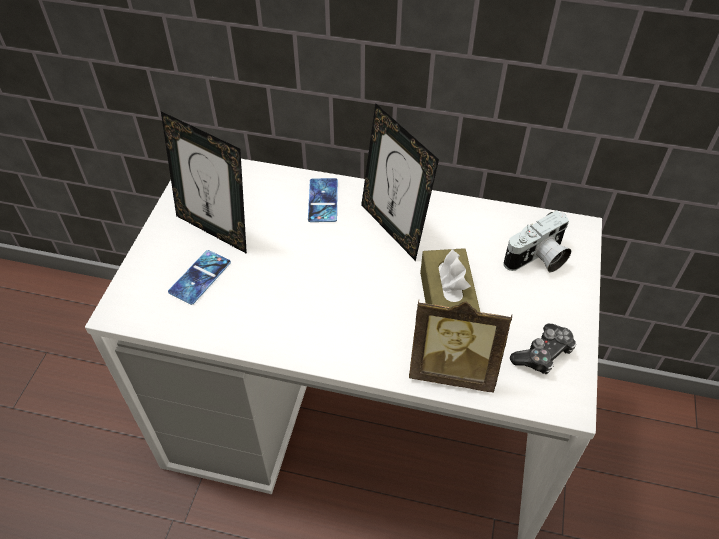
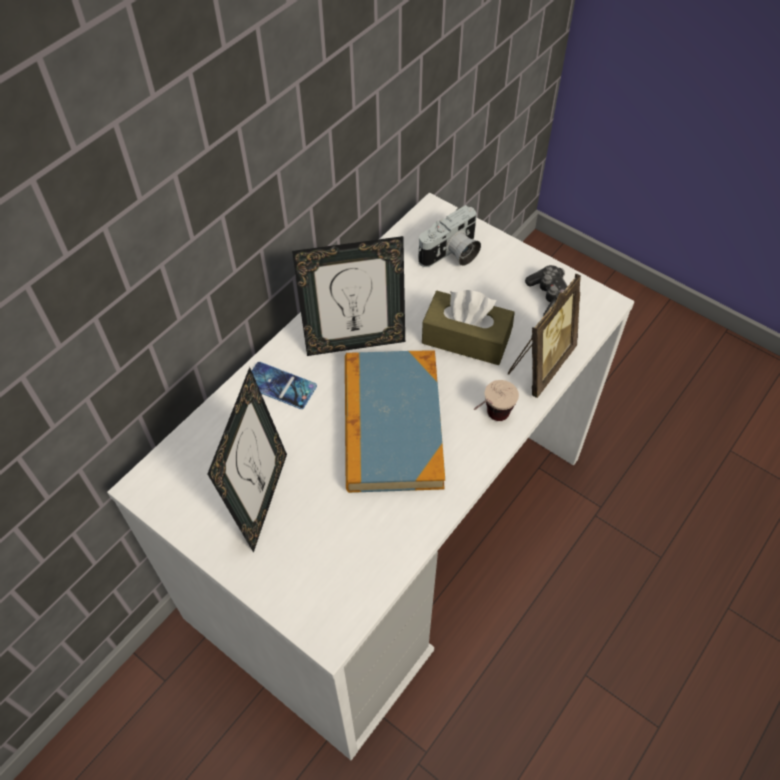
camera: 65 degrees left, 5 degrees up
picture frame [161,111,247,254] -> picture frame turned 45 degrees counterclockwise [207,367,287,552]
phone [168,250,231,305] -> none
camera [504,210,571,272] -> camera turned 60 degrees clockwise [418,205,481,267]
none -> book [345,350,445,493]
none -> cup [474,380,519,421]

